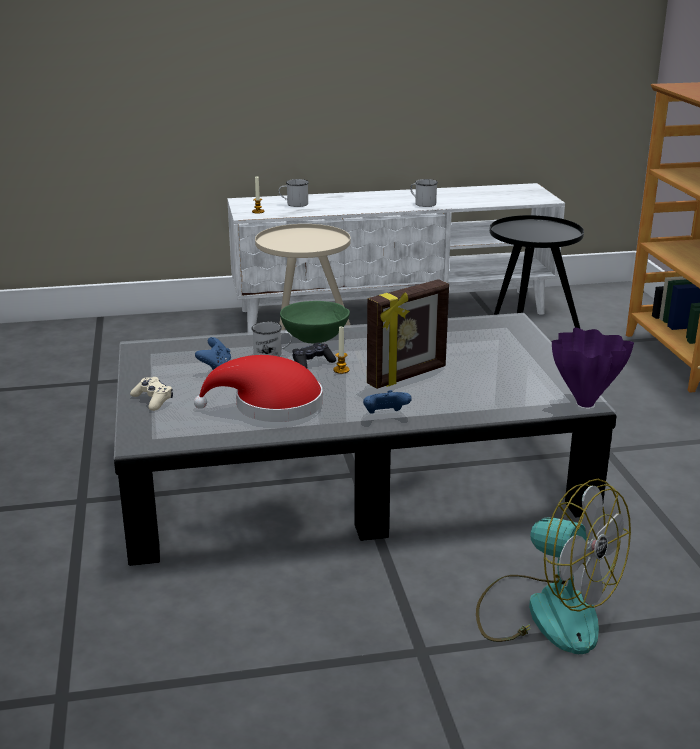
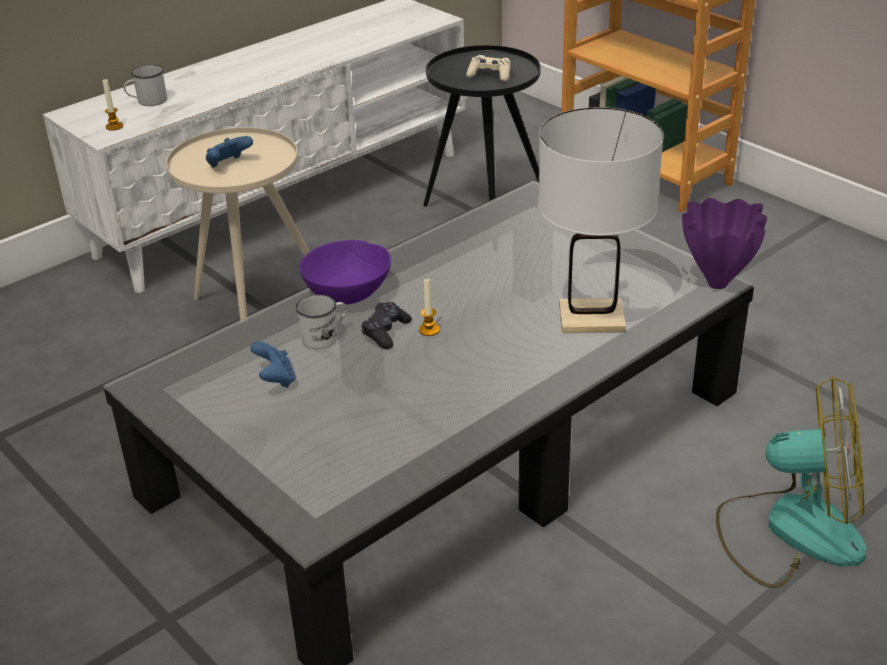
camera: 30 degrees left, 10 degrees up
beige game controller [130,377,173,411] -> beige game controller moved to [466,55,510,82]
red hat [194,355,323,422] -> none
green bowl [280,301,350,343] -> purple bowl [299,240,391,305]
blue game controller [363,390,412,414] -> blue game controller moved to [206,136,253,167]
picture frame [367,279,449,389] -> none
white mug [410,179,438,207] -> none
none -> white table lamp [538,107,663,333]

